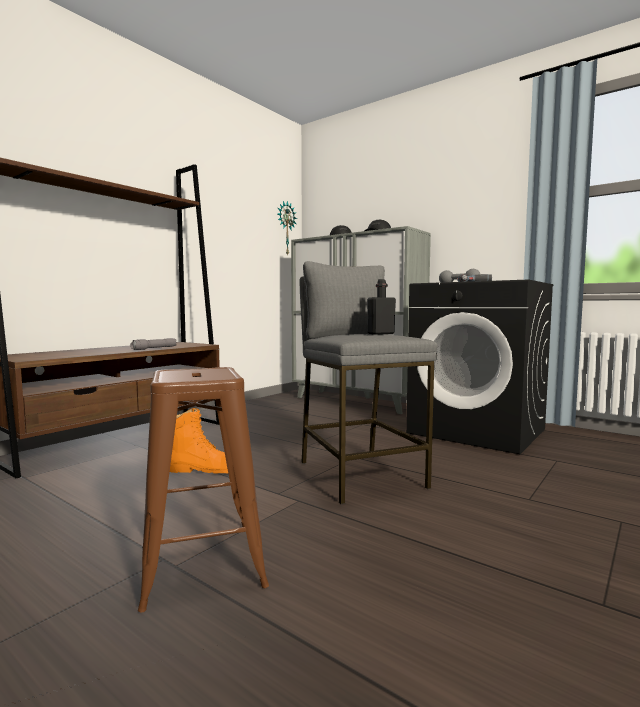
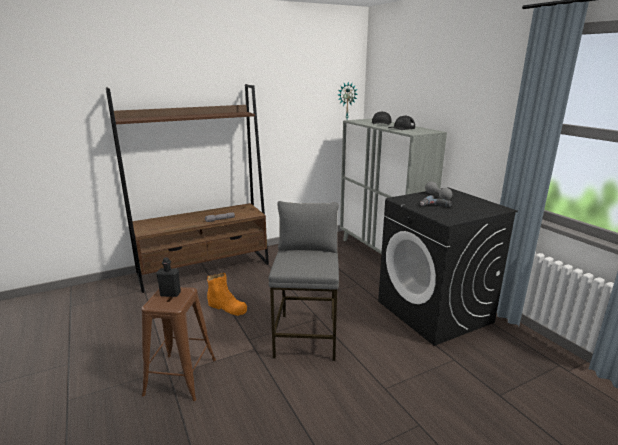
camera: 25 degrees right, 15 degrees up
black bottle [367,279,396,335] -> black bottle moved to [156,257,181,297]

